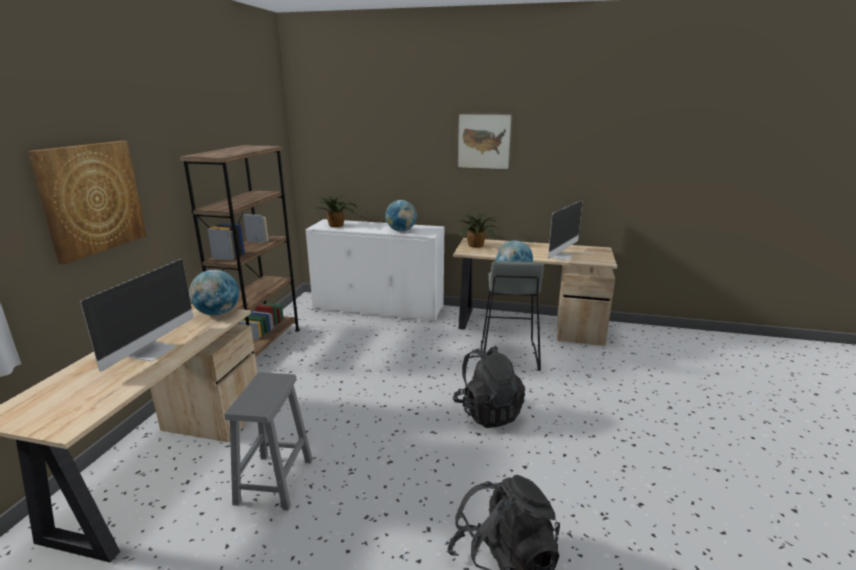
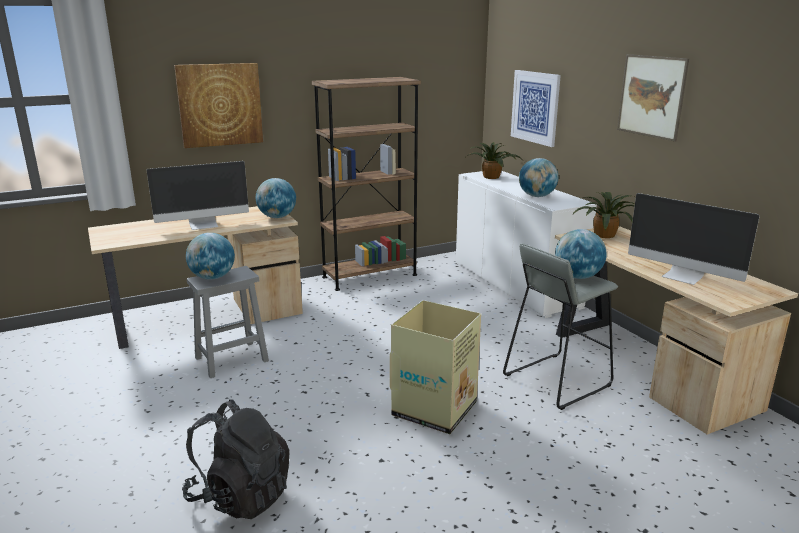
camera: 50 degrees right, 0 degrees up
black backpack [453,346,525,428] -> cardboard box [390,300,481,434]
monitor [548,200,582,261] -> monitor turned 45 degrees clockwise [628,193,760,285]
none -> globe [186,233,235,280]
none -> picture [511,70,561,147]

